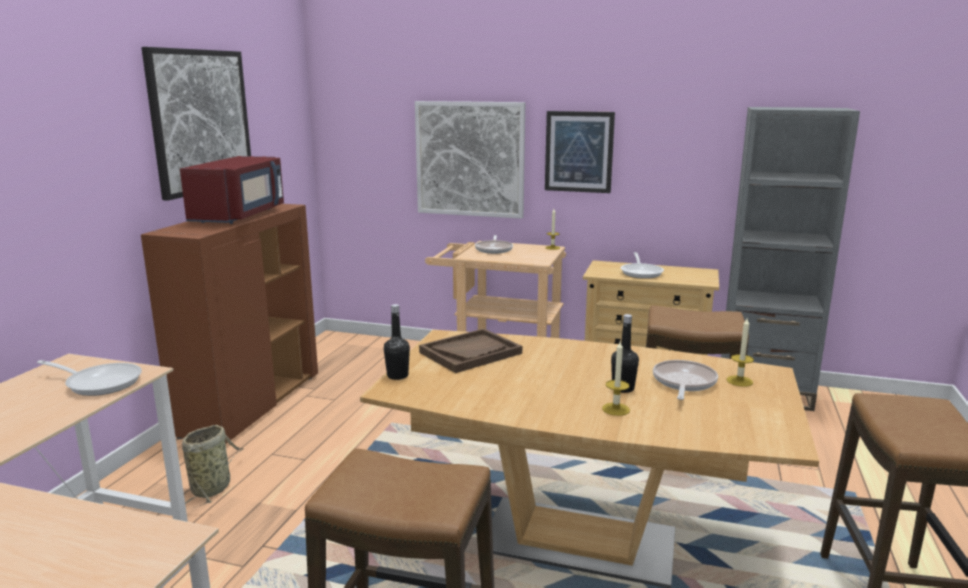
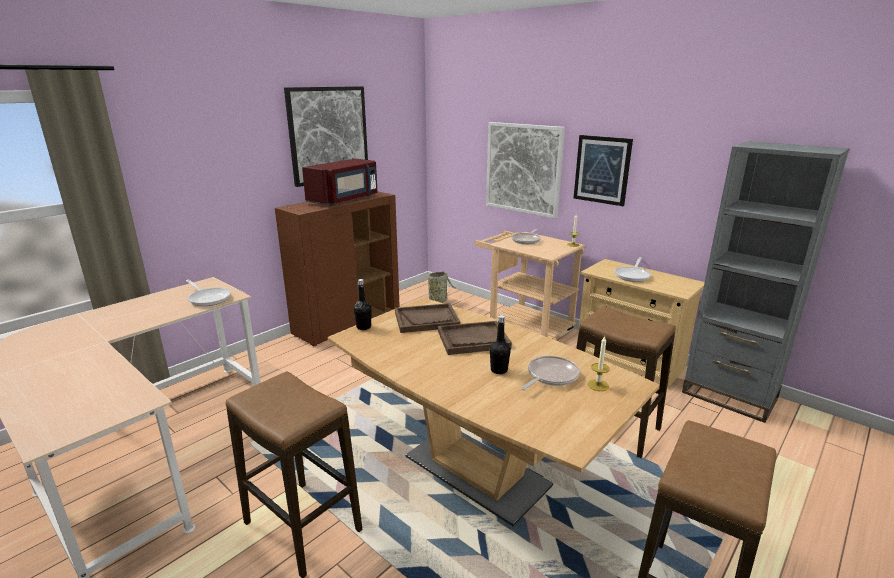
camera: 25 degrees right, 5 degrees up
basket [182,425,244,509] -> basket moved to [428,272,456,303]
candle [602,342,630,416] -> none
none -> brown tray [438,321,512,355]

